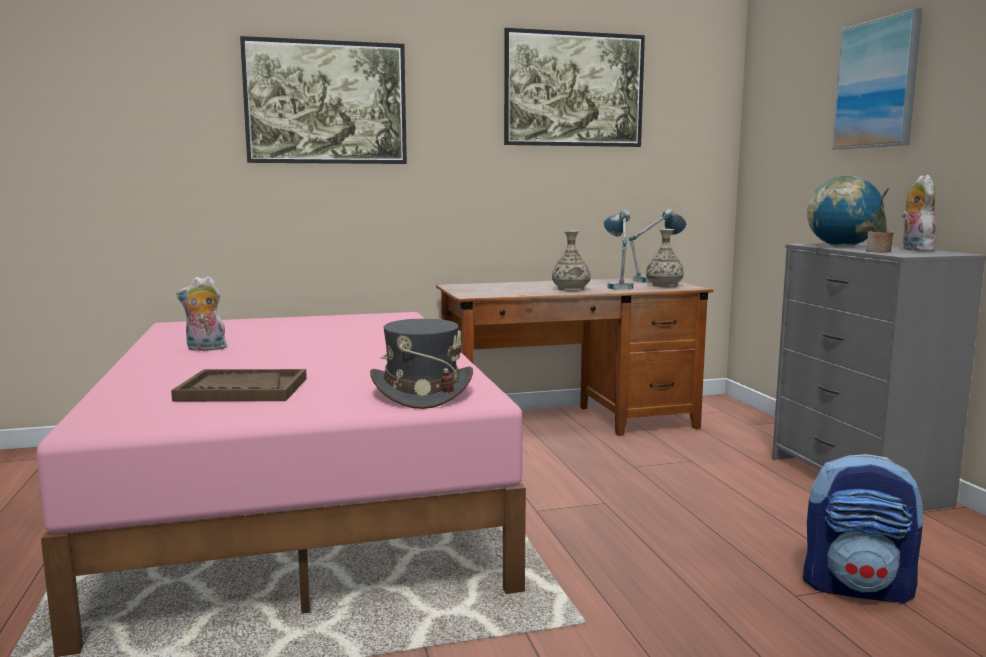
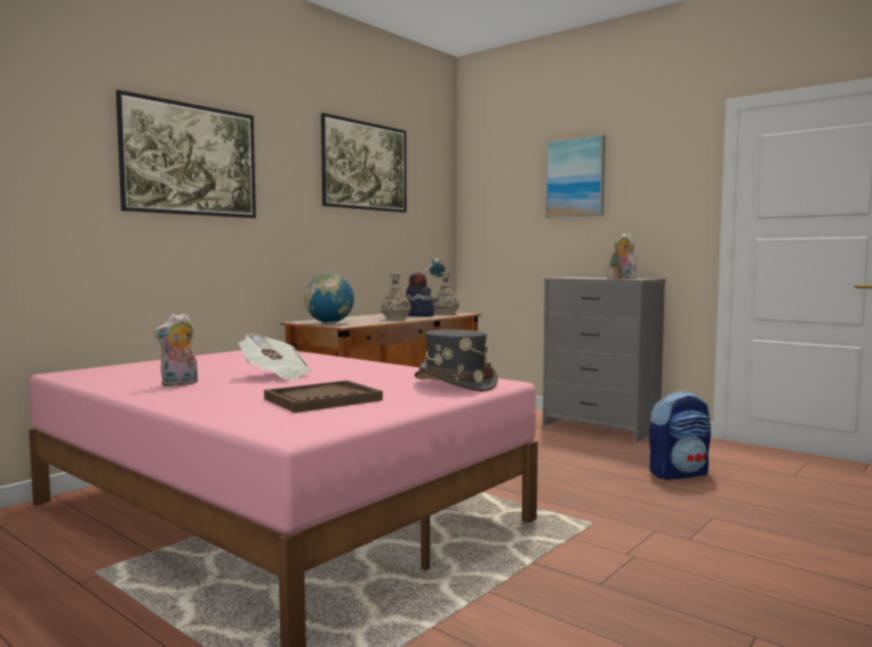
camera: 35 degrees left, 5 degrees down
table lamp [604,210,633,290] -> hat [405,272,435,317]
globe [807,176,884,247] -> globe moved to [305,274,354,324]
none -> newspaper [239,334,311,381]

